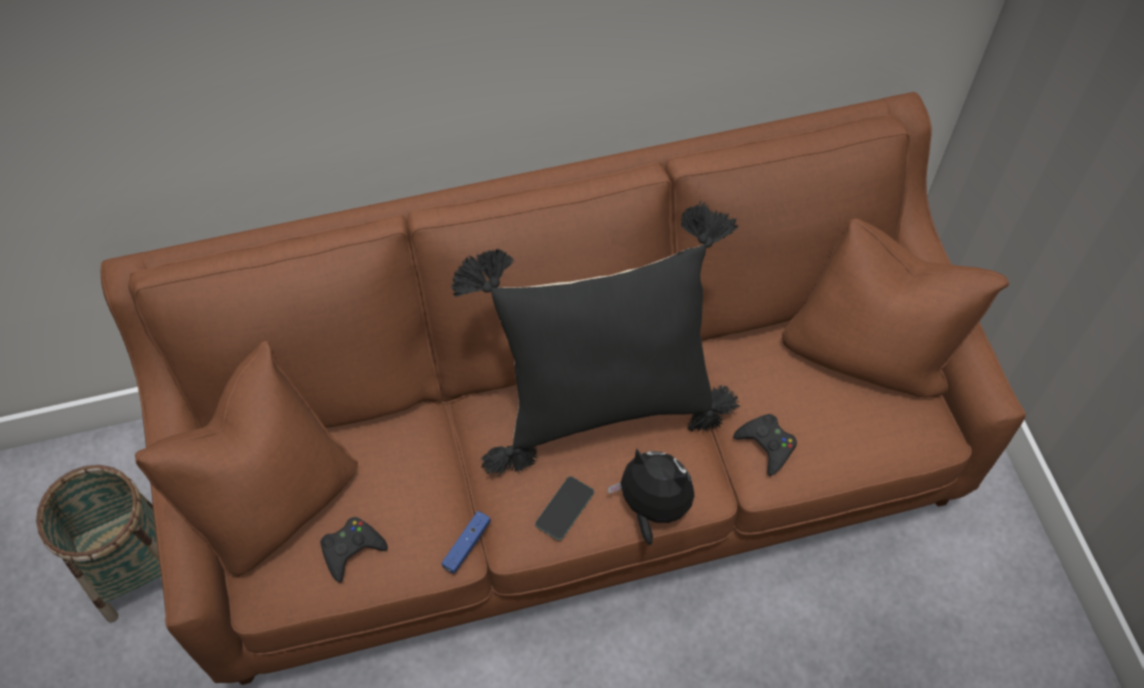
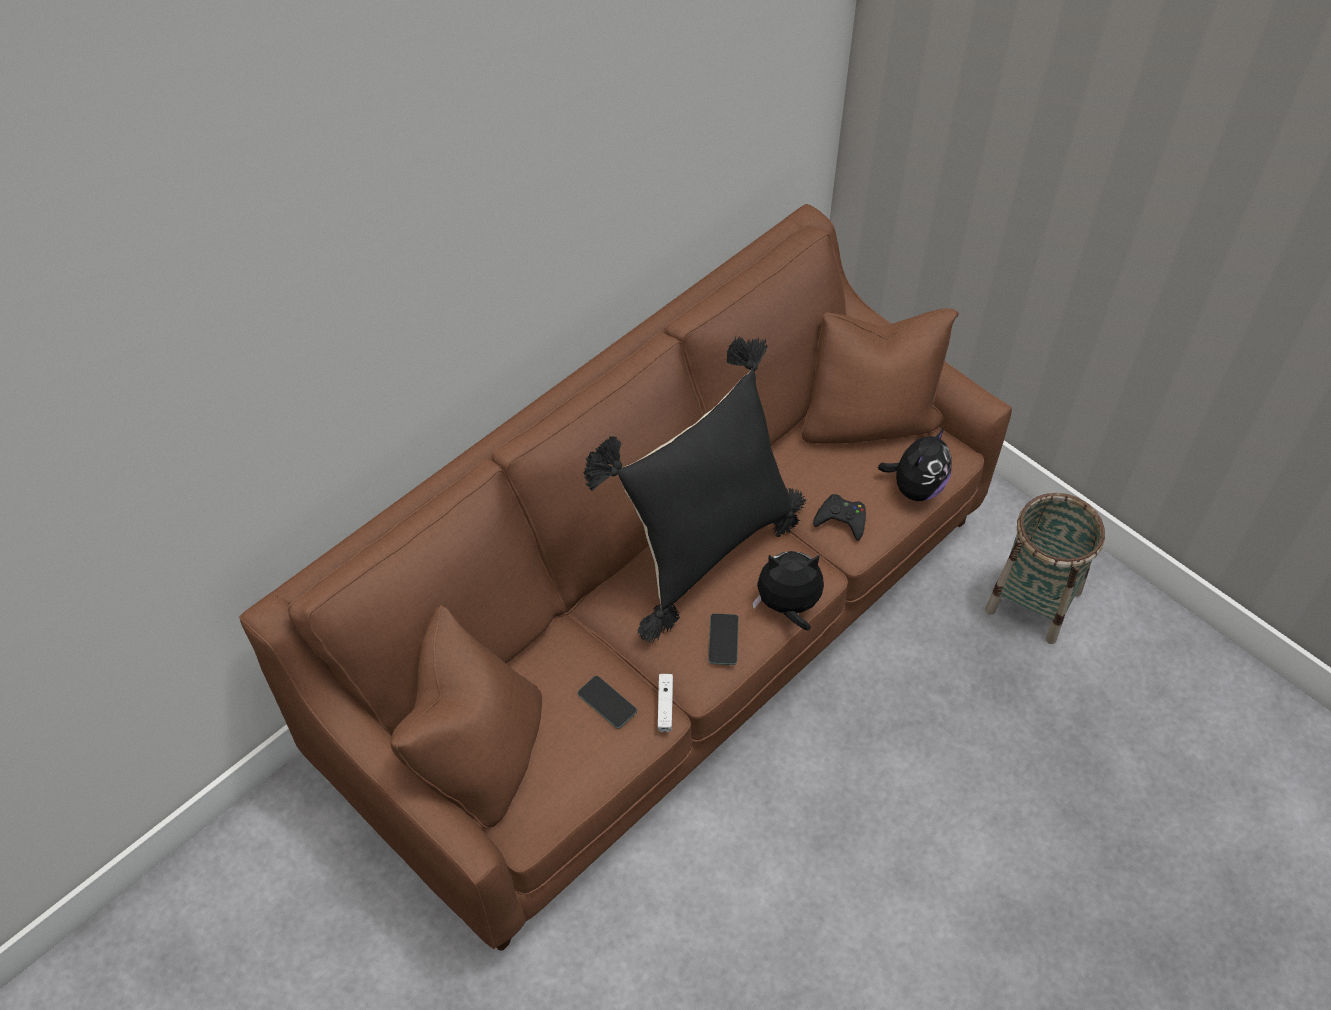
camera: 30 degrees left, 5 degrees down
basket [36,465,161,623] -> basket moved to [985,493,1105,644]
black game controller [320,517,388,583] -> none
blue game controller [441,511,491,574] -> white game controller [658,674,673,732]
none -> phone [577,676,637,729]
none -> plush toy [878,428,952,501]

